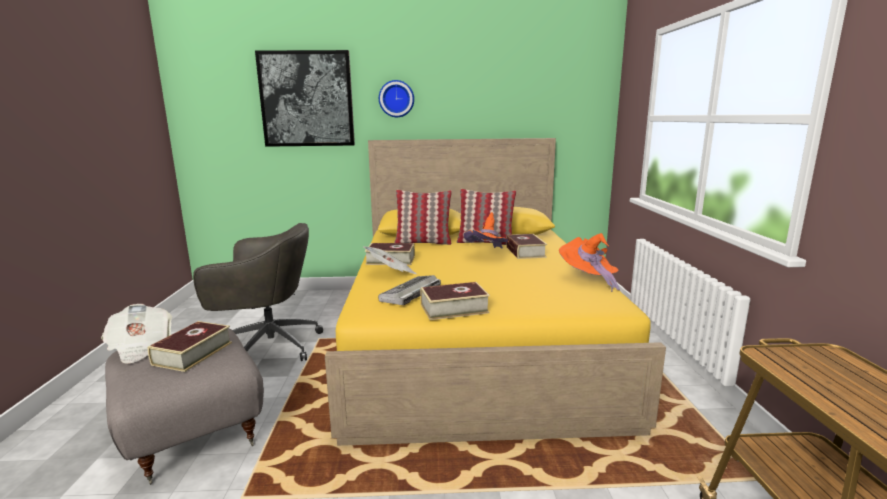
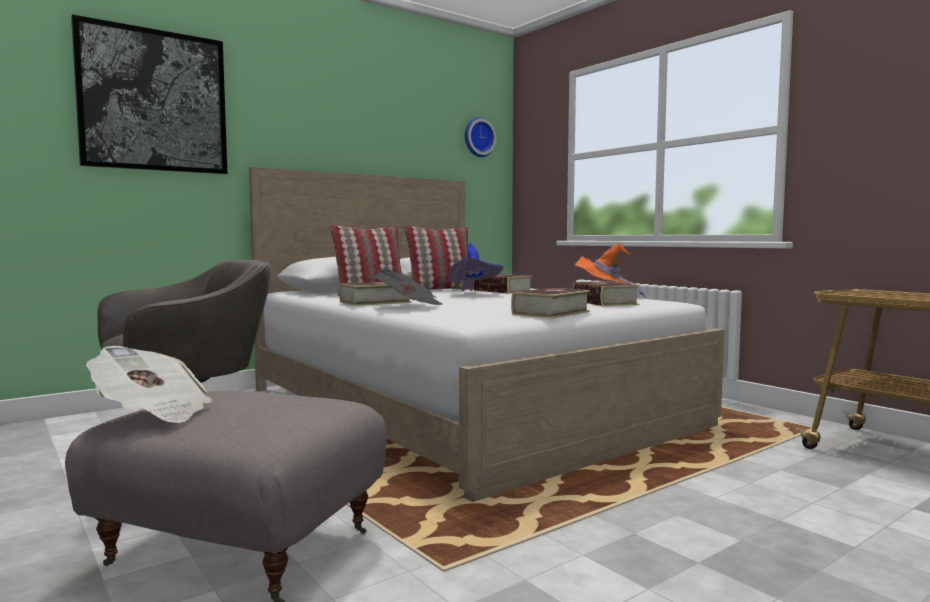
camera: 35 degrees left, 10 degrees down
book [148,321,232,372] -> book moved to [573,281,640,306]
yellow bed [325,138,666,446] -> white bed [249,167,724,502]
keyboard [378,275,441,305] -> none
wall clock [379,80,414,117] -> wall clock moved to [465,117,496,157]
orange hat [463,212,509,249] -> blue hat [447,243,503,291]

